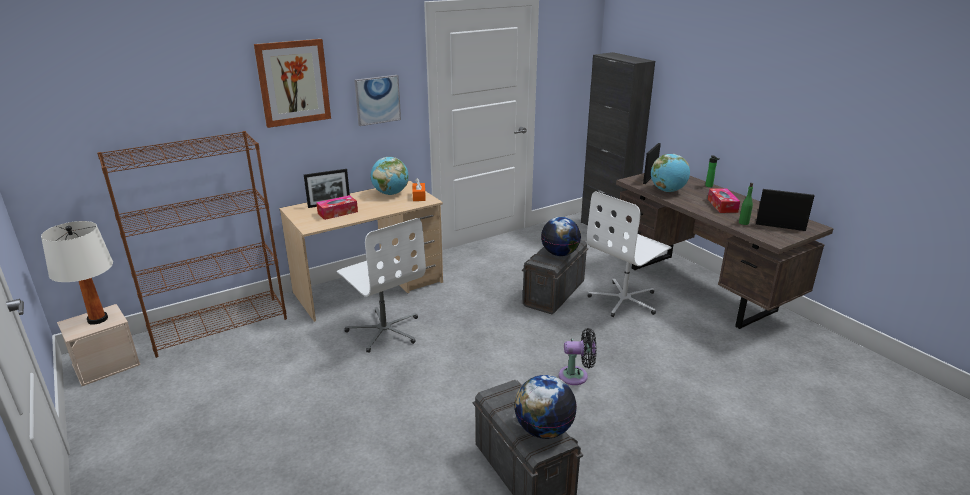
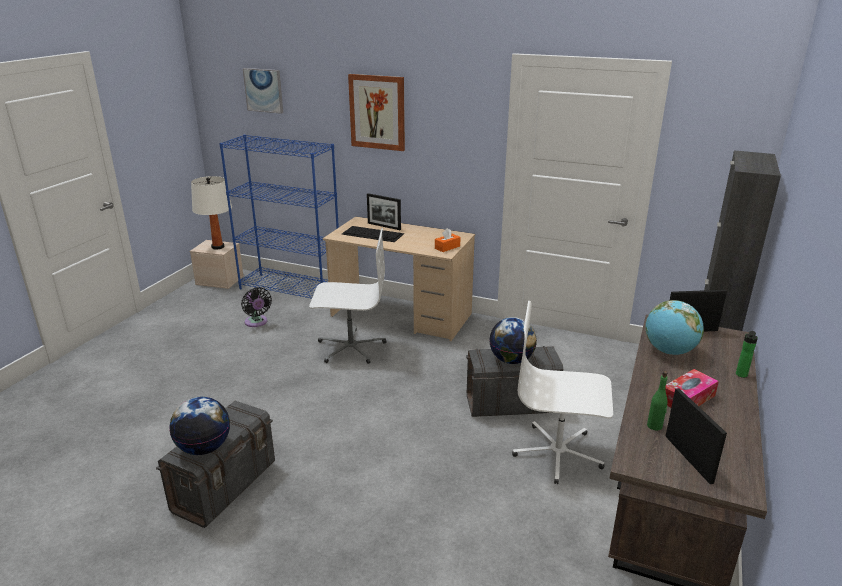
camera: 55 degrees right, 0 degrees up
brown bookcase [97,131,287,358] -> blue bookcase [219,135,339,299]
tissue box [316,195,358,220] -> keyboard [341,226,404,242]
white office chair [337,218,426,353] -> white office chair turned 105 degrees counterclockwise [309,228,387,364]
picture [354,75,401,126] -> picture moved to [243,68,283,114]
globe [371,157,409,195] -> none
black fan [559,328,596,385] -> black fan moved to [241,287,272,327]

